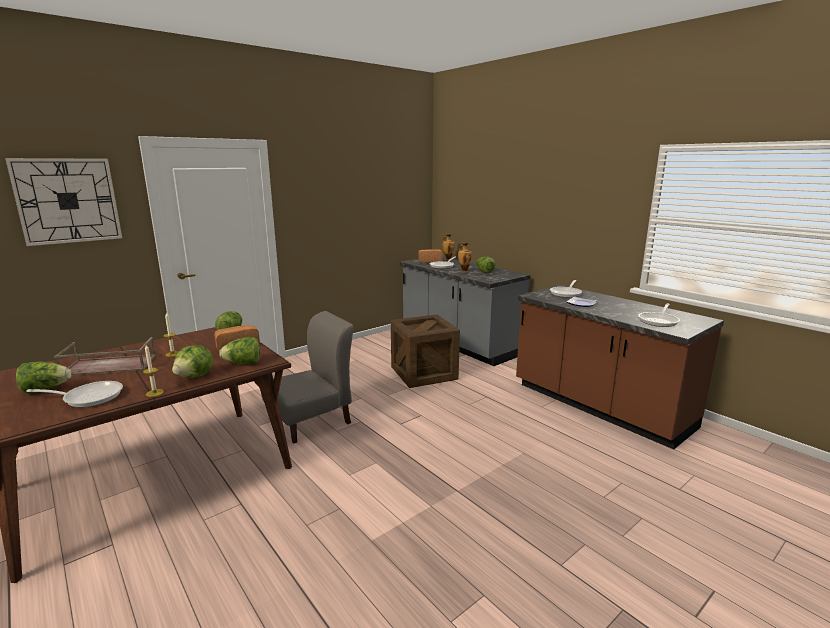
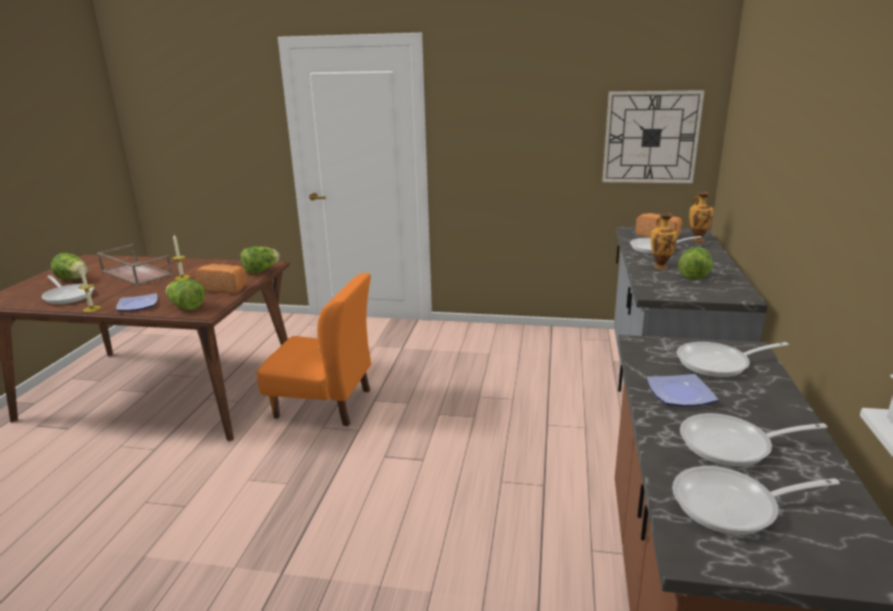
camera: 50 degrees right, 5 degrees up
wall clock [5,158,122,246] -> wall clock moved to [602,90,705,183]
lettuce [172,345,213,378] -> plate [116,293,158,311]
grey chair [261,311,354,444] -> orange chair [257,273,371,426]
crate [391,314,460,388] -> none
none -> frying pan [680,413,827,467]

